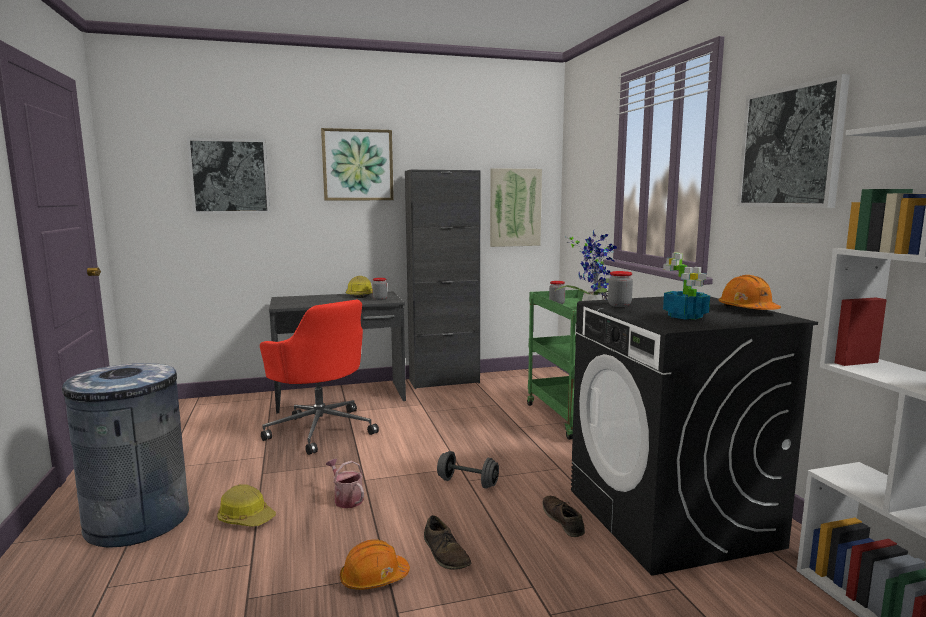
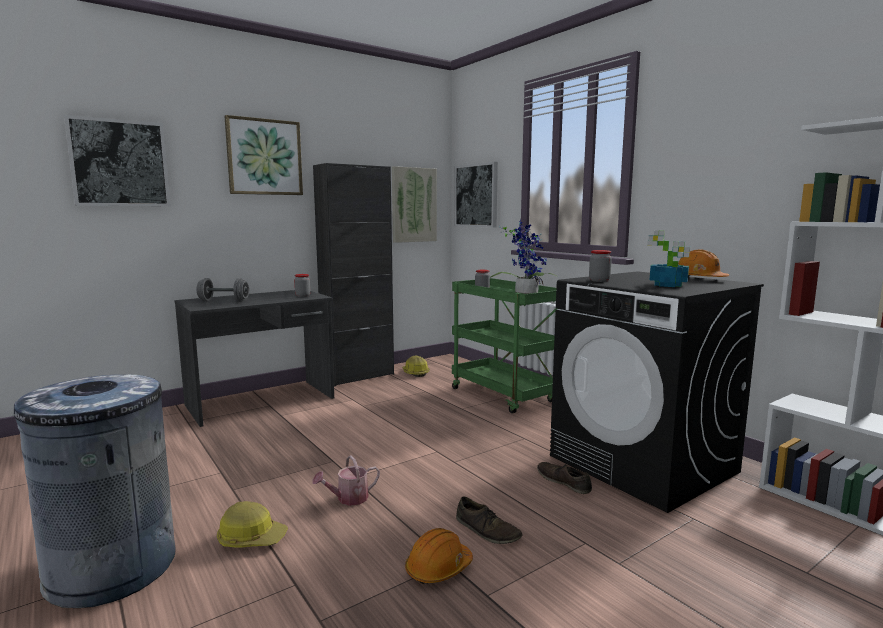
camera: 20 degrees left, 0 degrees up
red office chair [260,300,379,455] -> none
watering can [326,459,364,508] -> watering can turned 60 degrees counterclockwise [313,455,380,506]
hard hat [346,276,373,298] -> hard hat moved to [402,356,430,377]
grey dumbbell [437,451,499,489] -> grey dumbbell moved to [196,278,249,301]
picture [737,74,850,208] -> picture moved to [455,162,498,227]

